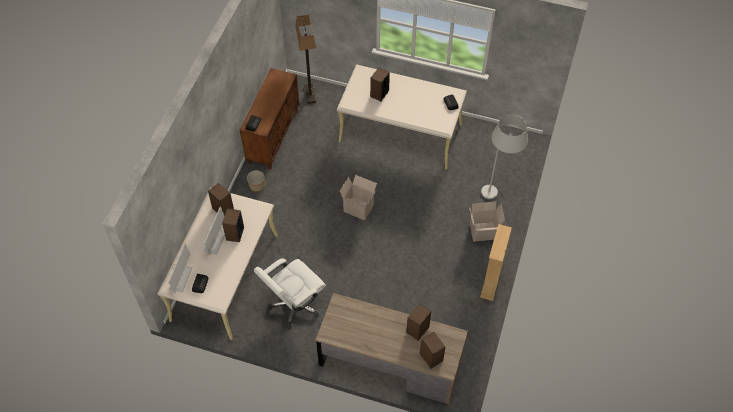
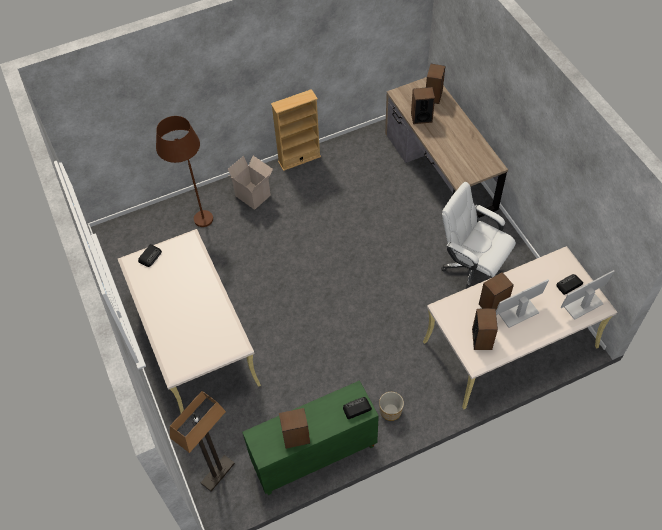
camera: 130 degrees left, 0 degrees up
brown cabinet [240,68,300,170] -> green cabinet [242,380,379,495]
white office chair [254,258,326,329] -> white office chair turned 150 degrees counterclockwise [441,182,516,289]
cardboard box [340,175,377,220] -> none
speaker [370,67,390,101] -> speaker moved to [279,408,310,449]
white floor lamp [481,115,528,199] -> brown floor lamp [156,116,213,227]

